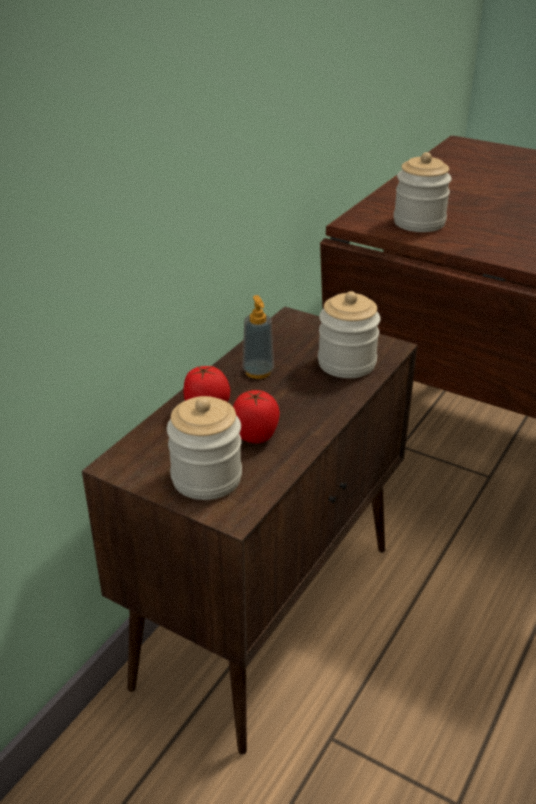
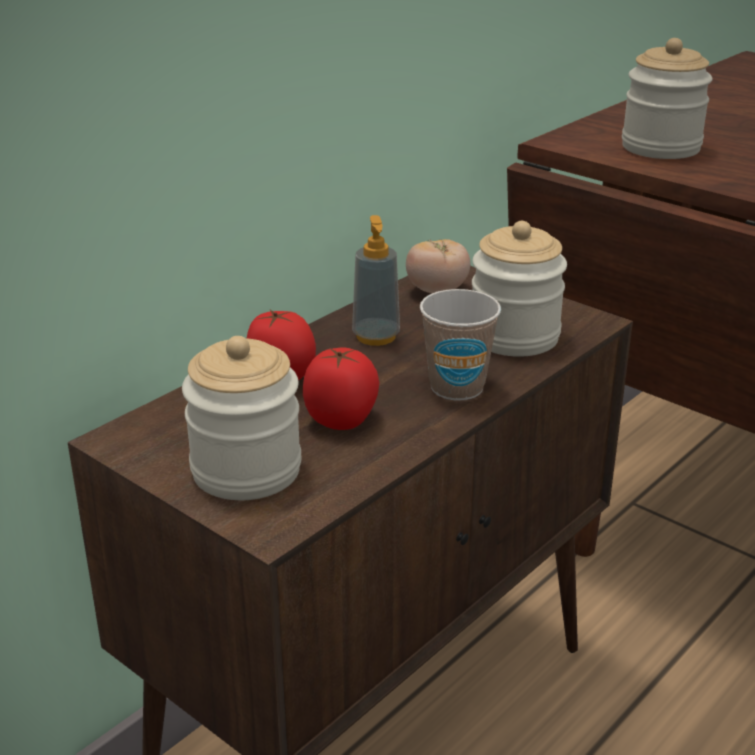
camera: 10 degrees right, 5 degrees down
none -> tomato [406,239,470,293]
none -> cup [420,289,501,401]

